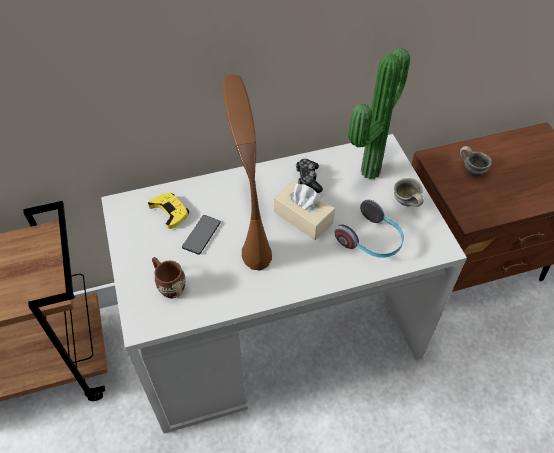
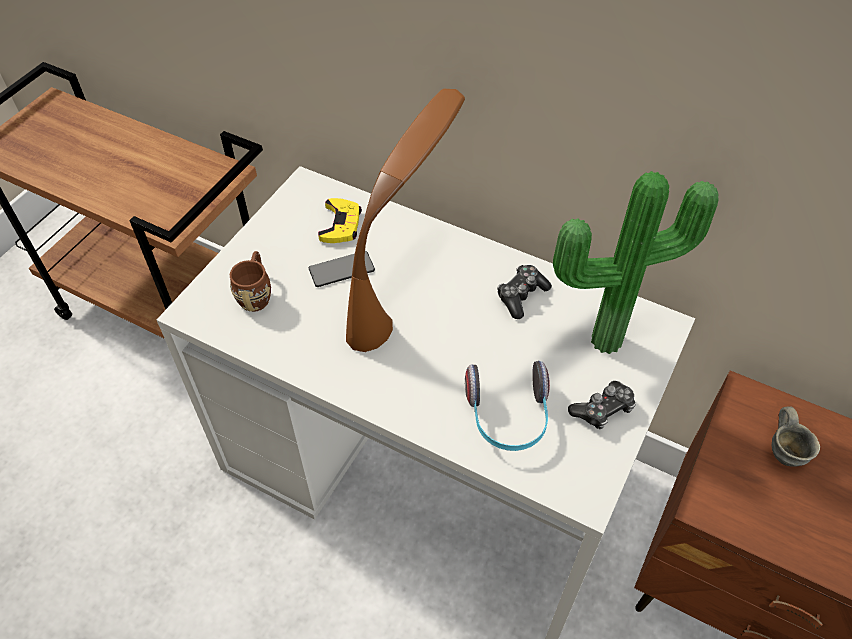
camera: 45 degrees right, 0 degrees up
beige tissue box [274,181,335,240] -> none
grey mug [394,178,424,207] -> game controller [568,381,636,429]

